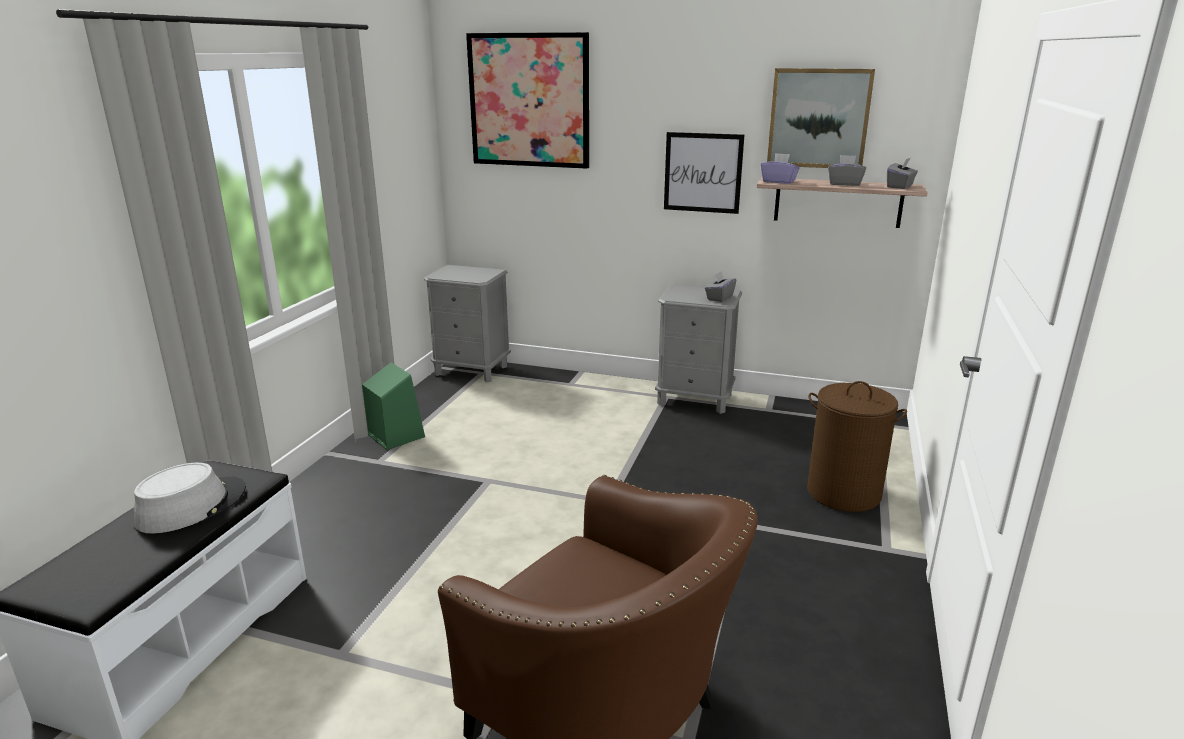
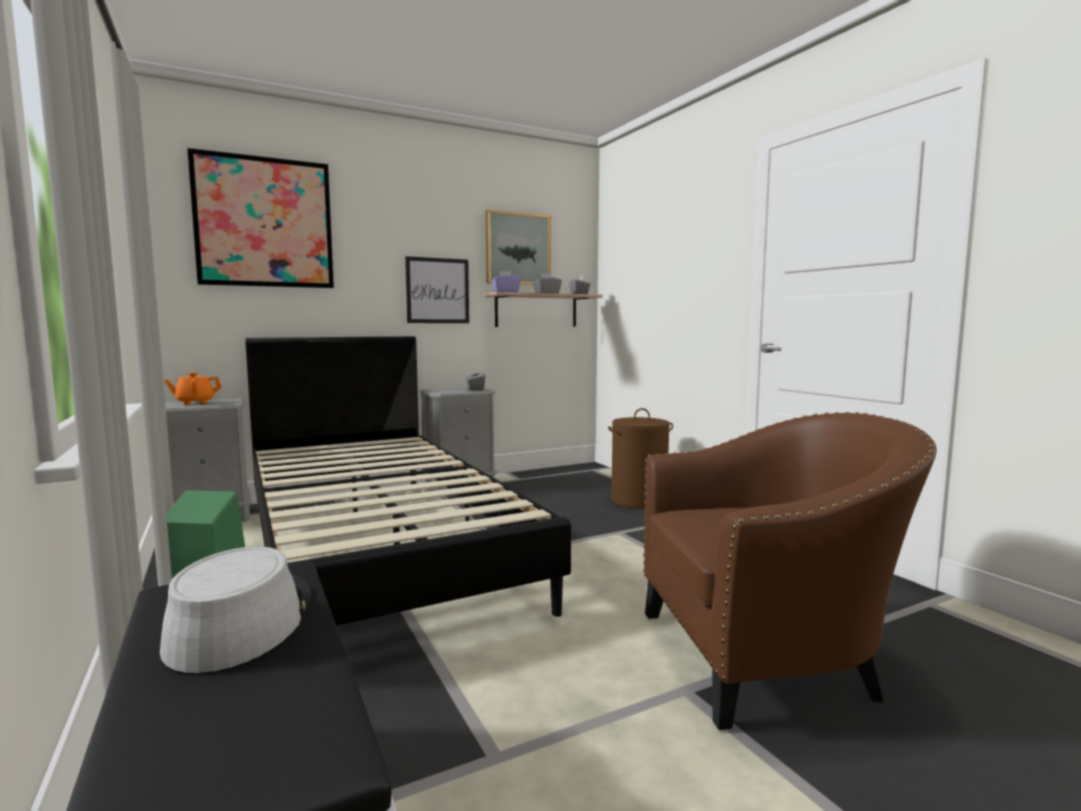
camera: 45 degrees left, 15 degrees down
none -> orange teapot [164,372,222,405]
none -> black bed [245,336,571,626]

